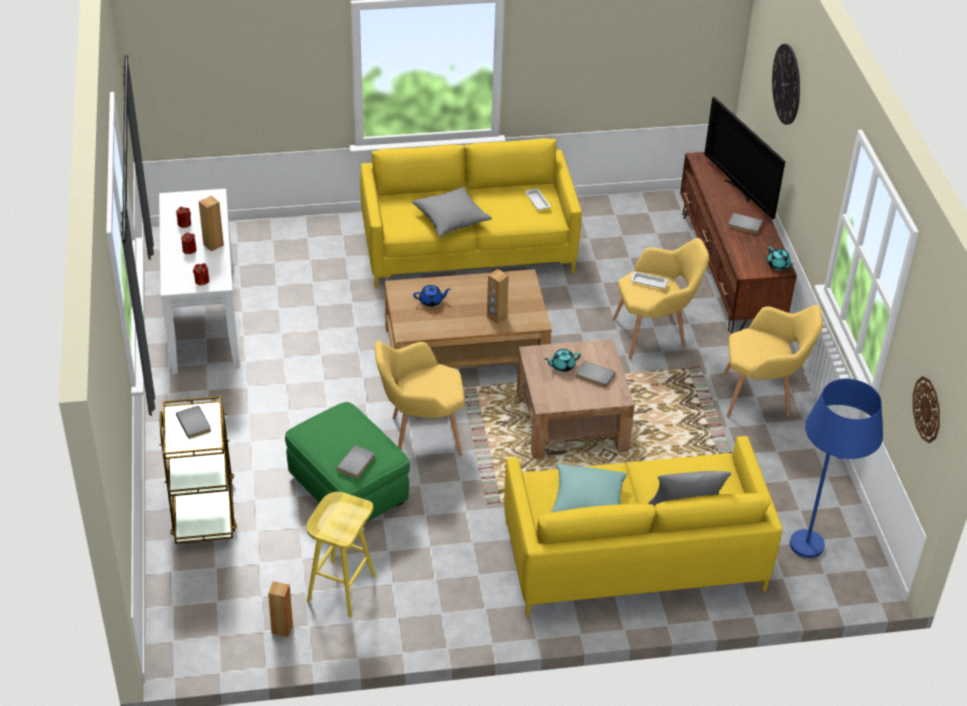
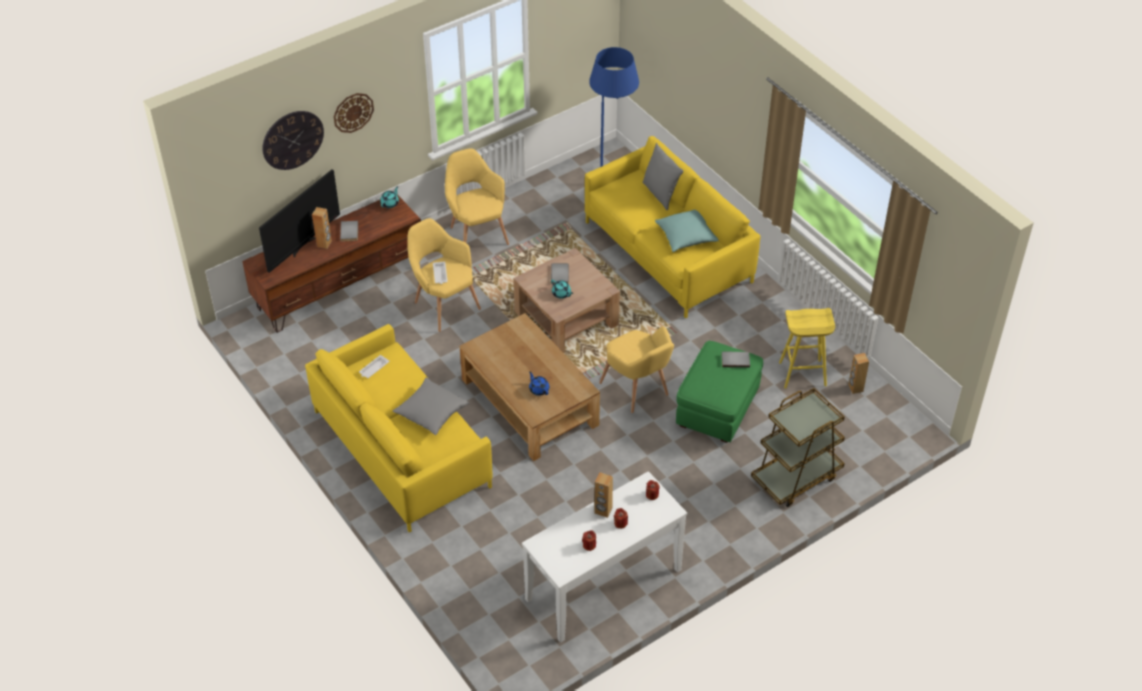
camera: 115 degrees left, 5 degrees up
grey book [176,406,211,439] -> none
brown speaker [487,269,509,324] -> brown speaker moved to [312,207,332,249]
wall clock [913,376,940,443] -> wall clock moved to [334,93,374,133]

